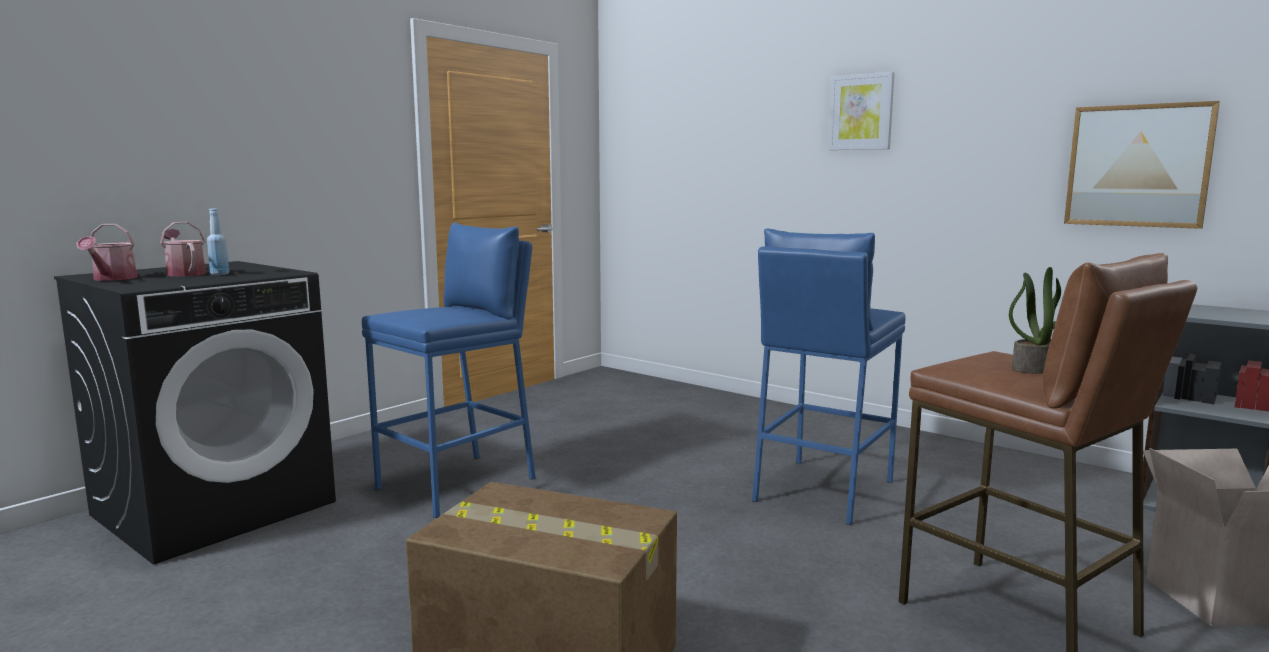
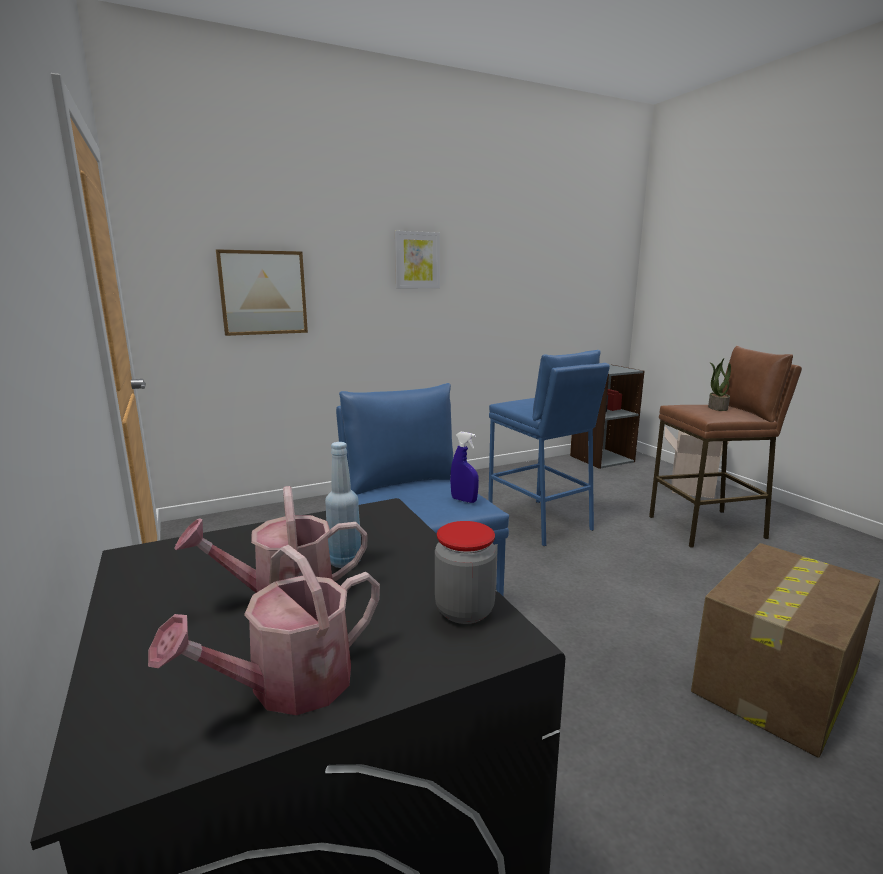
camera: 65 degrees left, 5 degrees up
watering can [76,224,137,281] -> watering can turned 120 degrees clockwise [148,545,380,715]
picture [1064,101,1220,229] -> picture moved to [216,249,308,336]
none -> jar [435,521,497,624]
none -> blue spray bottle [450,432,479,503]

